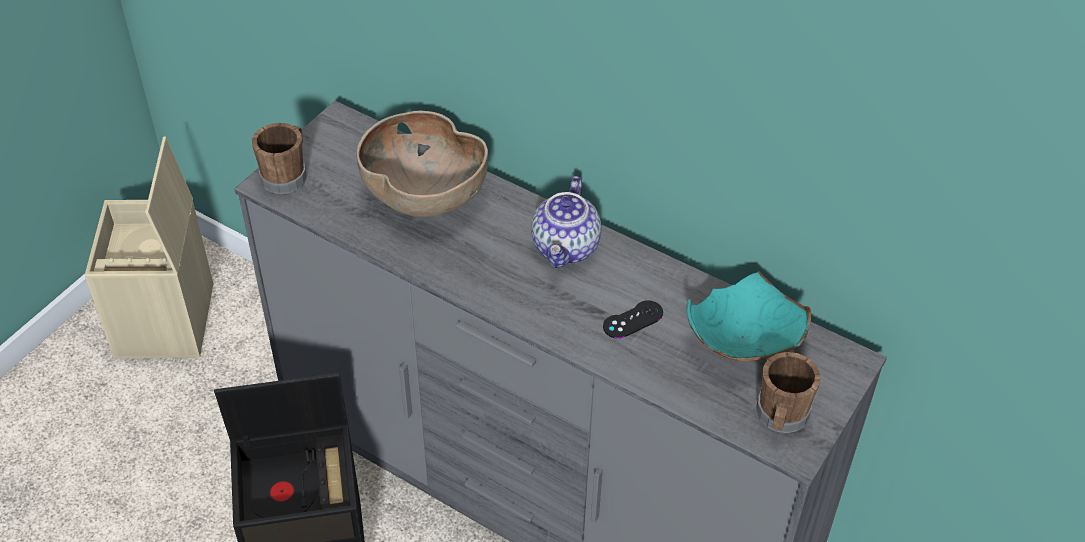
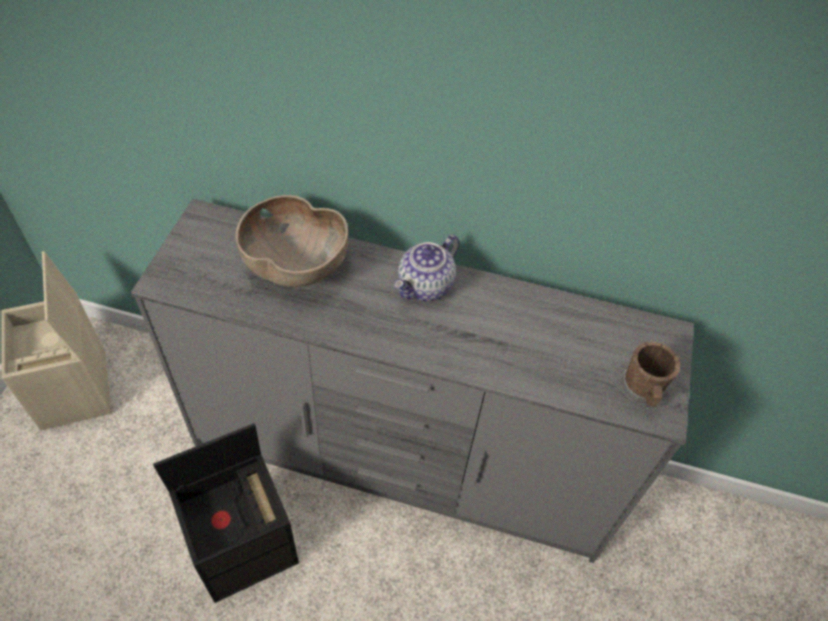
camera: 20 degrees left, 5 degrees up
brown mug [252,123,307,194] -> none
teapot [531,176,601,268] -> teapot turned 45 degrees clockwise [394,234,459,301]
black game controller [603,300,663,339] -> none
turquoise bowl [686,271,812,361] -> none

